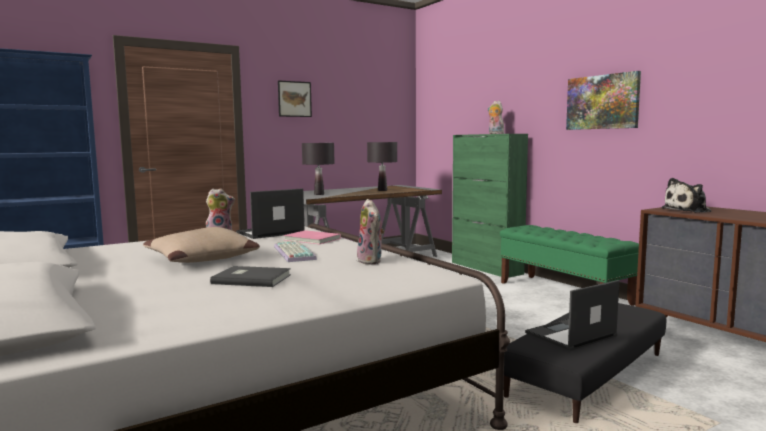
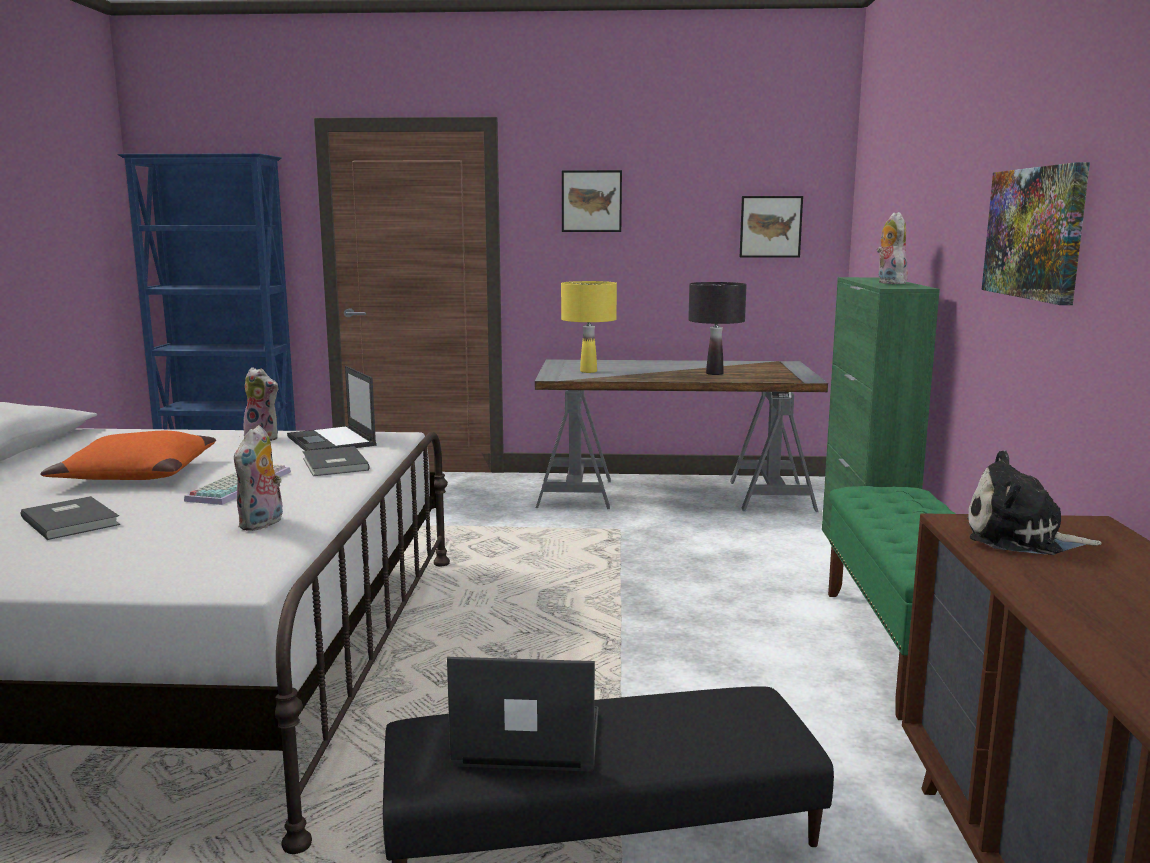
camera: 35 degrees right, 5 degrees up
beige pillow [143,227,260,263] -> orange pillow [40,431,216,480]
laptop [236,188,305,239] -> laptop turned 120 degrees counterclockwise [287,366,377,451]
pink book [283,230,341,244] -> grey book [303,446,370,476]
black table lamp [302,143,335,195] -> yellow table lamp [561,281,617,373]
none -> picture [740,196,803,258]

